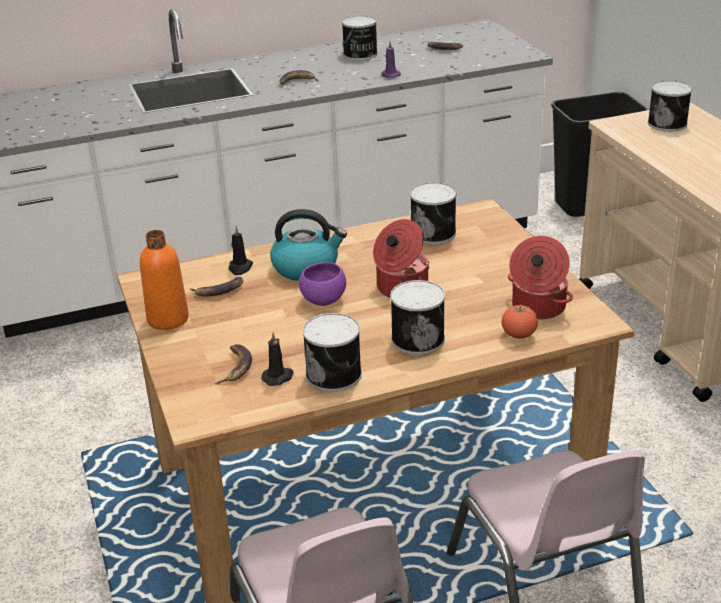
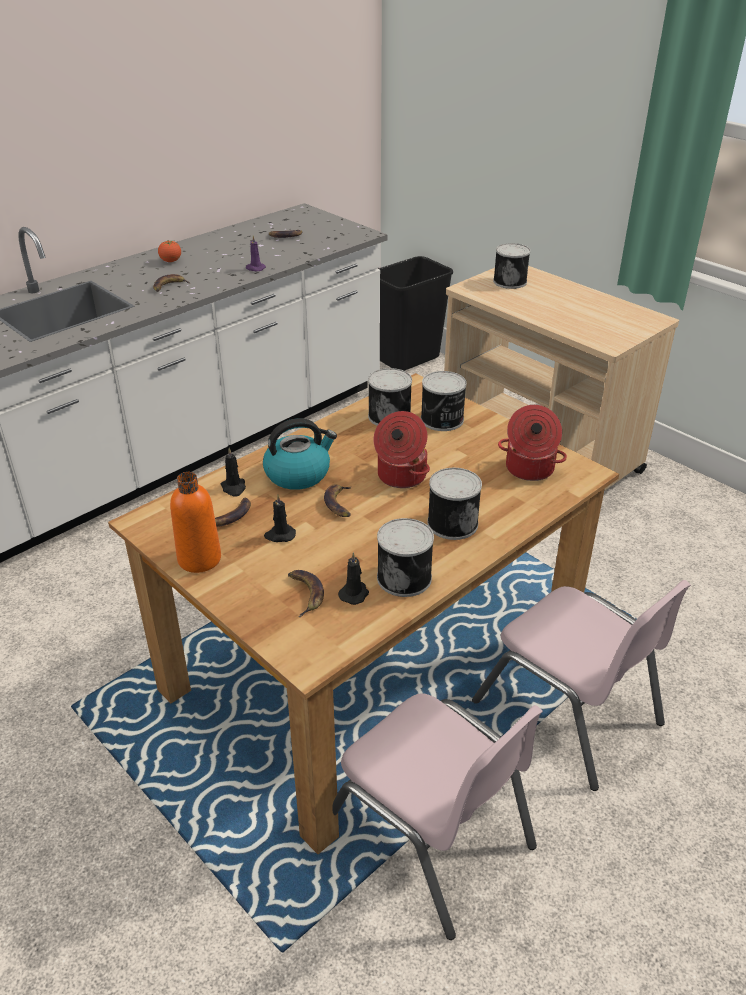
camera: 25 degrees left, 5 degrees up
purple bowl [299,262,346,306] -> banana [324,485,351,517]
can [342,15,378,60] -> can moved to [421,371,467,431]
tomato [501,304,538,339] -> tomato moved to [158,240,181,262]
none -> black candle [264,495,296,542]

